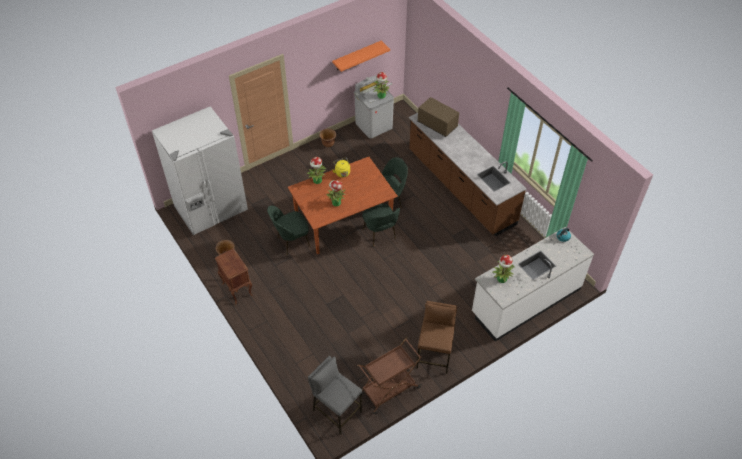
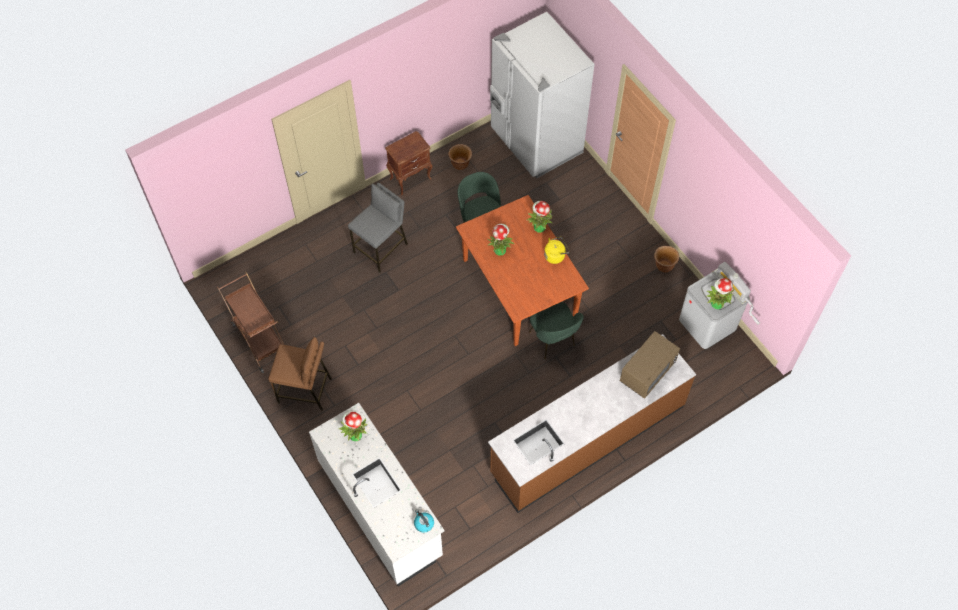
camera: 90 degrees right, 10 degrees up
grey stool [308,356,362,435] -> grey stool moved to [348,183,408,273]
orange shelf [332,41,390,72] -> none
green chair [362,204,400,247] -> none

